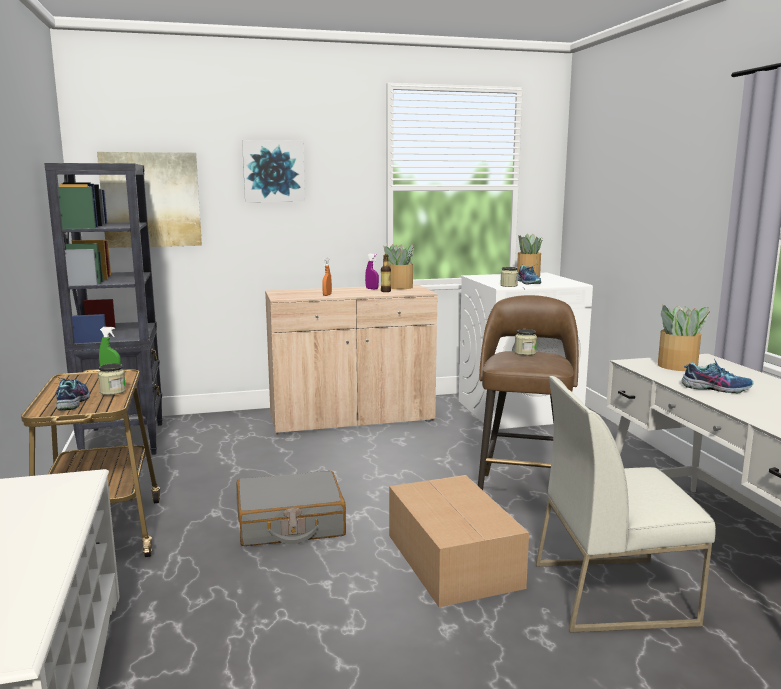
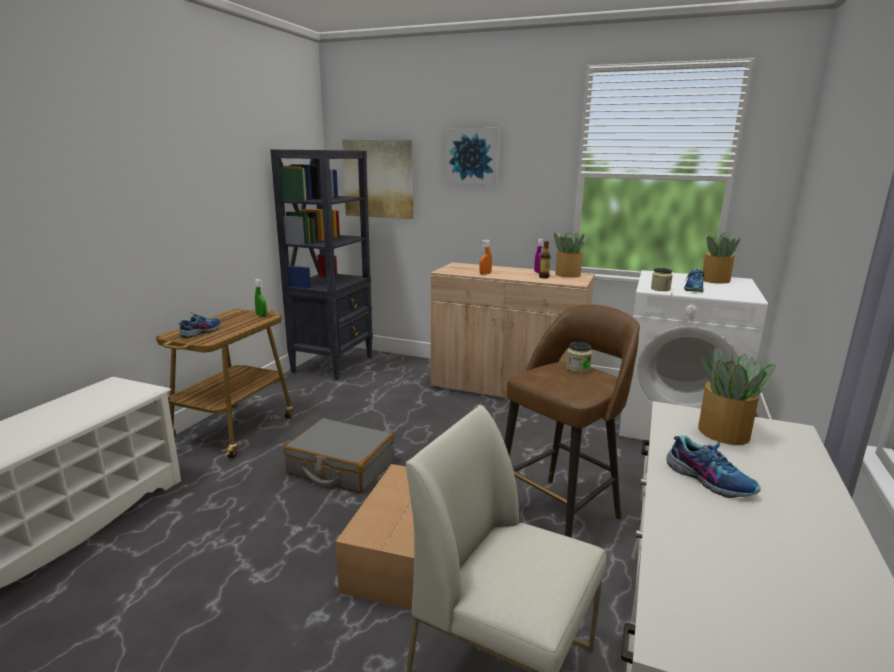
camera: 35 degrees right, 5 degrees up
jar [98,364,126,395] -> none

